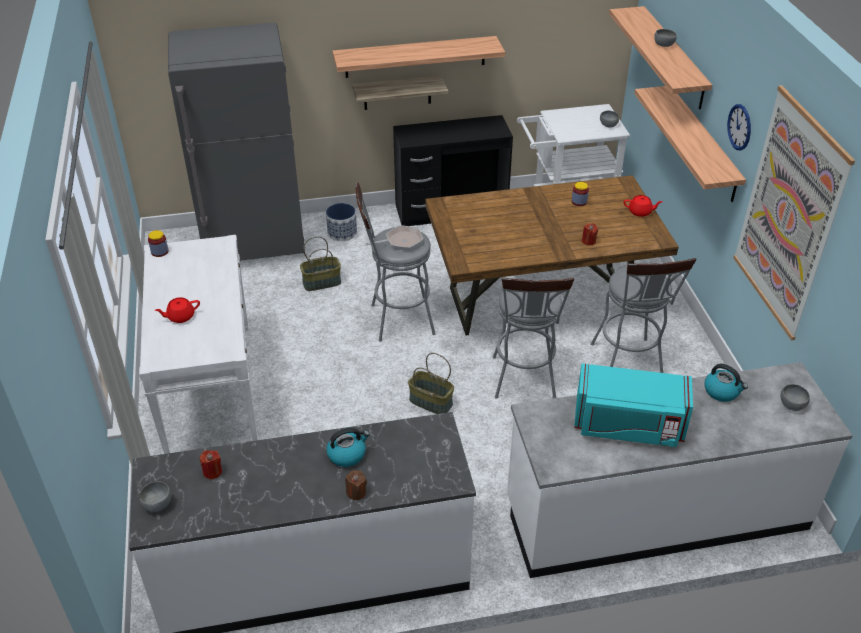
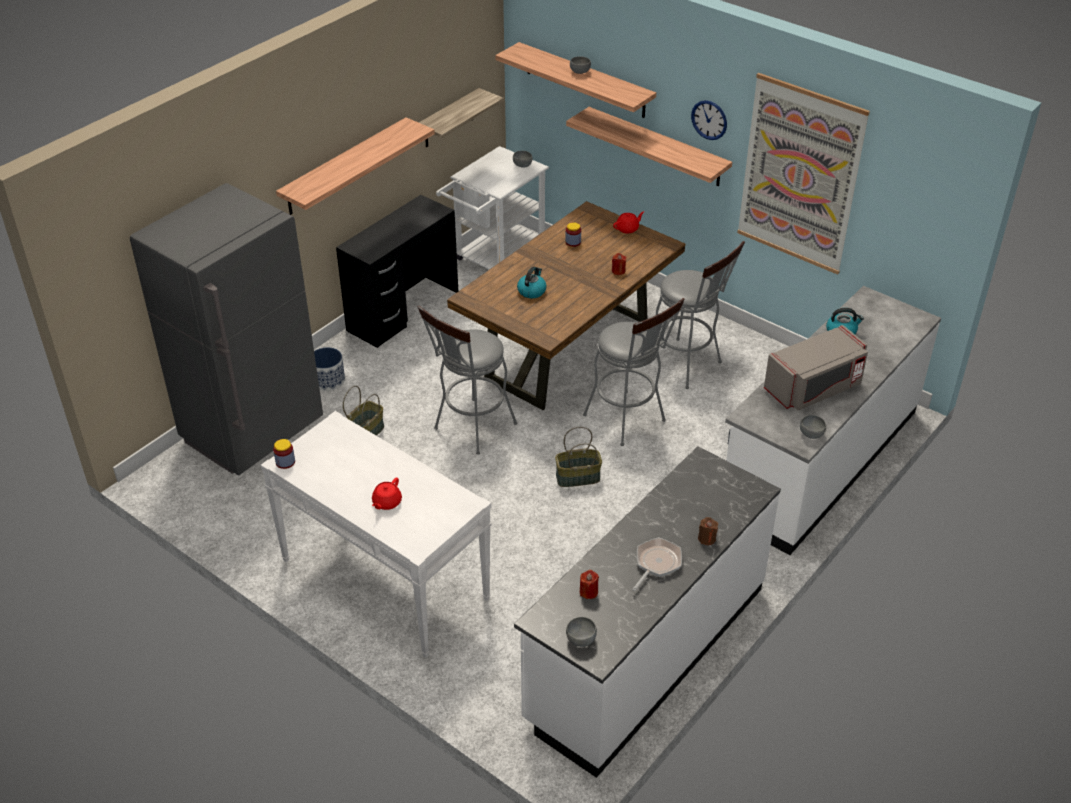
camera: 40 degrees left, 0 degrees up
kettle [326,428,370,467] -> kettle moved to [517,266,547,298]
shelf [352,76,448,110] -> shelf moved to [419,88,504,147]
frying pan [365,225,423,251] -> frying pan moved to [632,537,682,591]
turquoise microwave [574,363,693,447] -> grey microwave [764,325,868,410]
grey bowl [780,384,810,411] -> grey bowl moved to [800,415,826,439]

